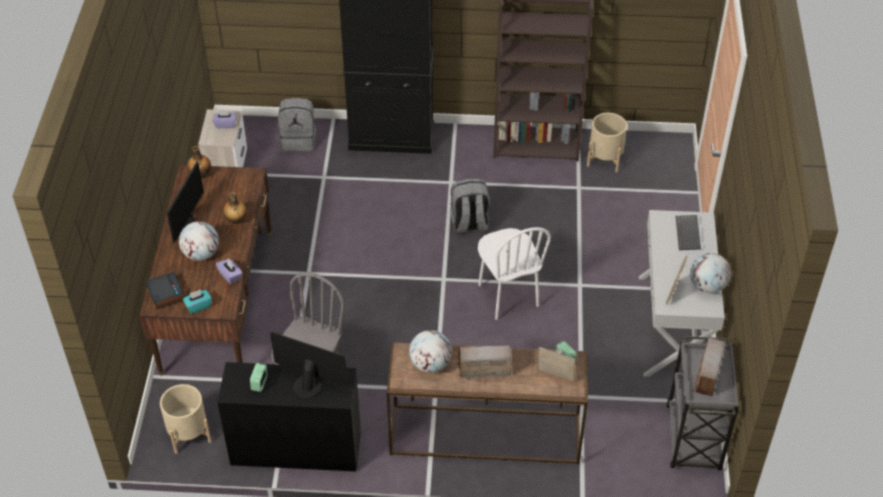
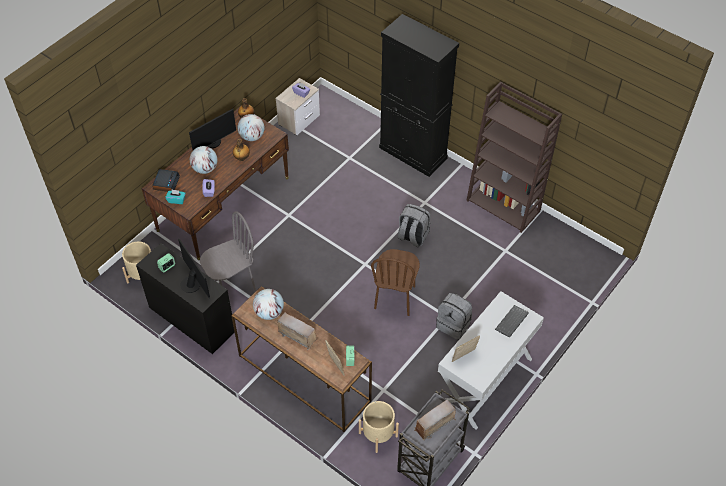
camera: 35 degrees right, 5 degrees up
grey backpack [278,98,316,151] -> grey backpack moved to [436,293,472,340]
white chair [478,227,551,320] -> brown chair [371,249,420,316]
beige planter [587,113,627,172] -> beige planter moved to [359,401,399,453]
globe [690,253,731,293] -> globe moved to [238,114,265,141]

